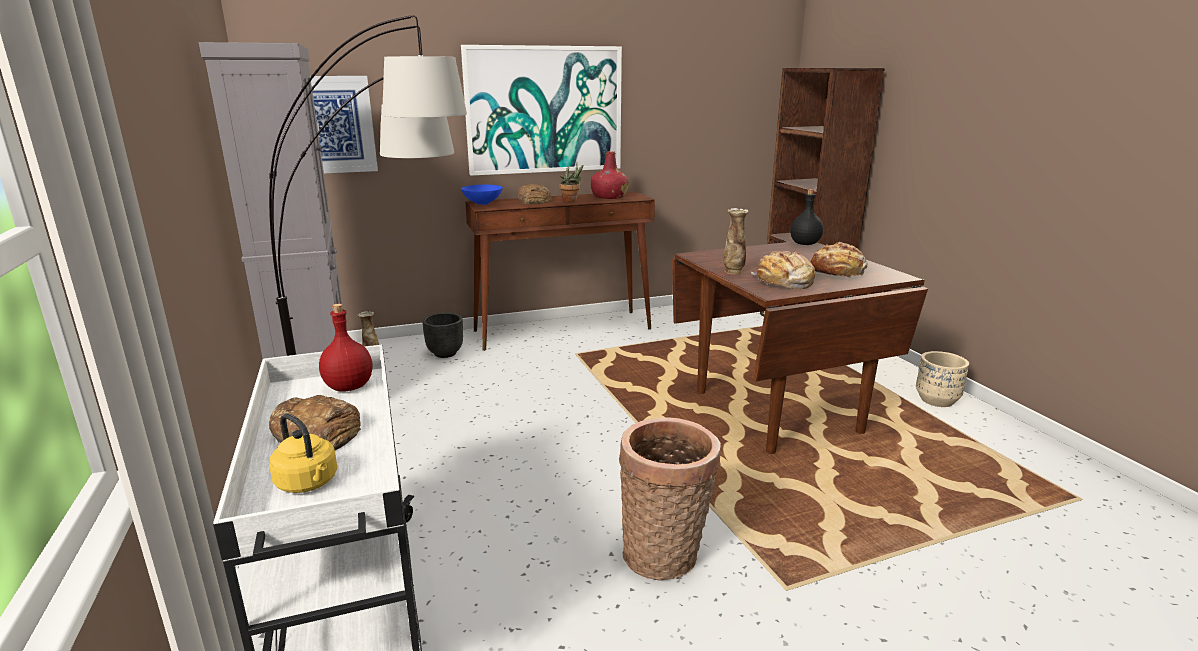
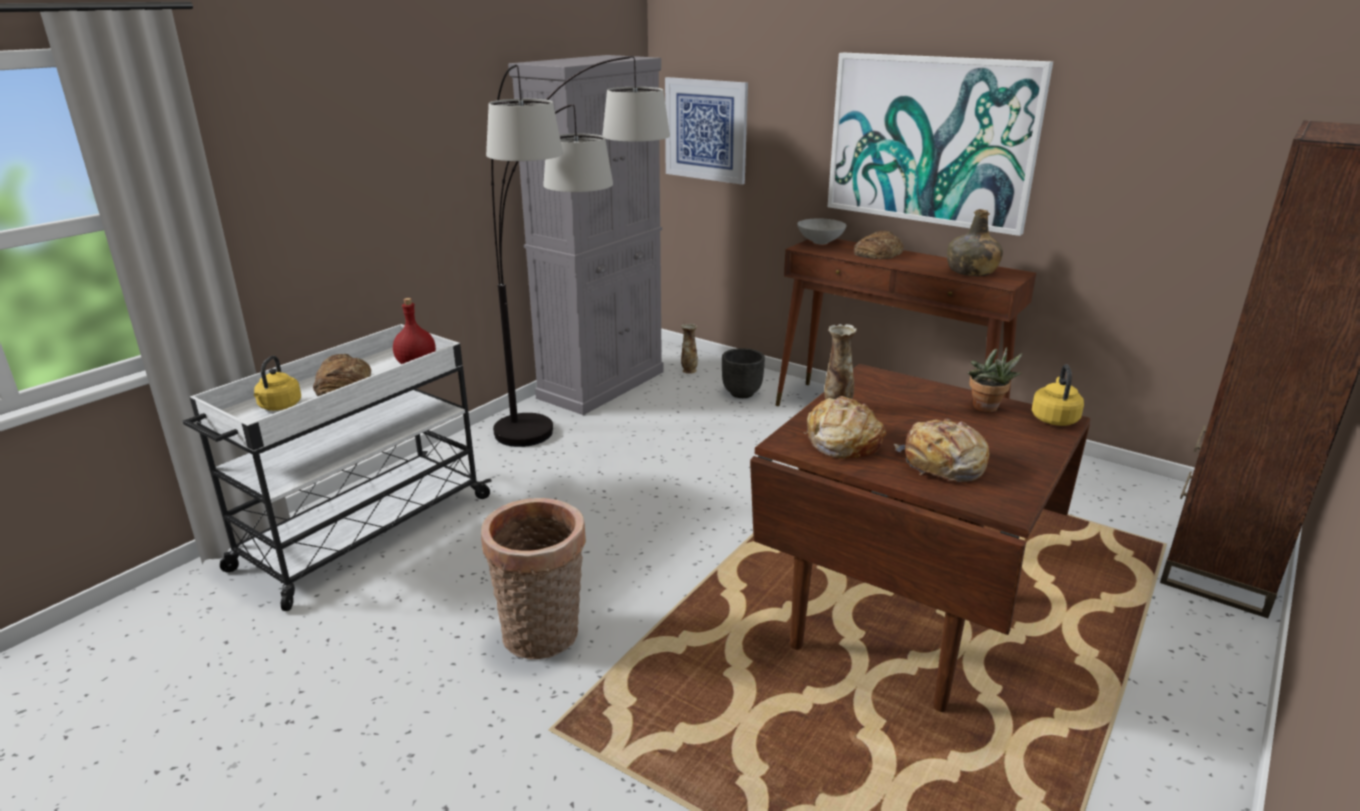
camera: 55 degrees right, 5 degrees up
blue bowl [461,185,503,205] -> grey bowl [797,219,847,245]
potted plant [560,162,583,202] -> potted plant moved to [968,347,1022,412]
red bottle [591,151,629,199] -> green bottle [947,209,1003,276]
black bottle [790,189,823,245] -> yellow kettle [1032,364,1084,426]
beige planter [916,351,969,407] -> none

